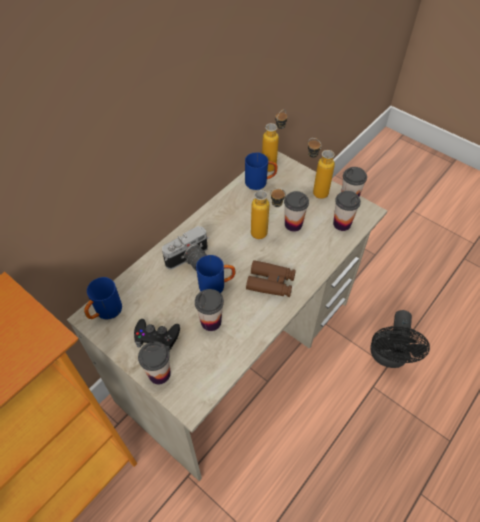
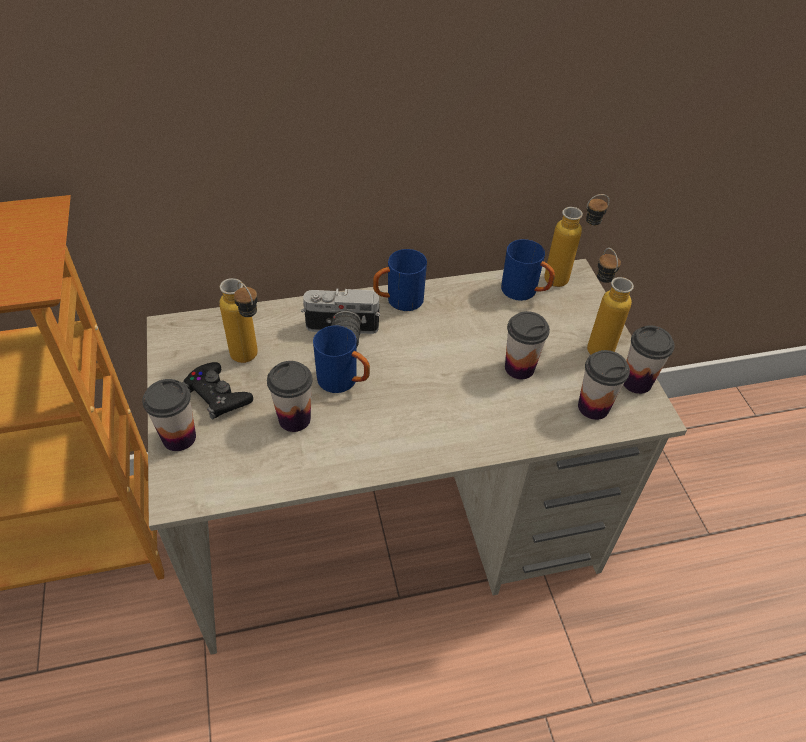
camera: 35 degrees right, 5 degrees down
blue mug [84,277,122,319] -> blue mug moved to [373,249,427,311]
brown binoculars [246,260,296,297] -> none
bottle [251,188,286,239] -> bottle moved to [219,278,258,363]
black fan [370,310,430,368] -> none

